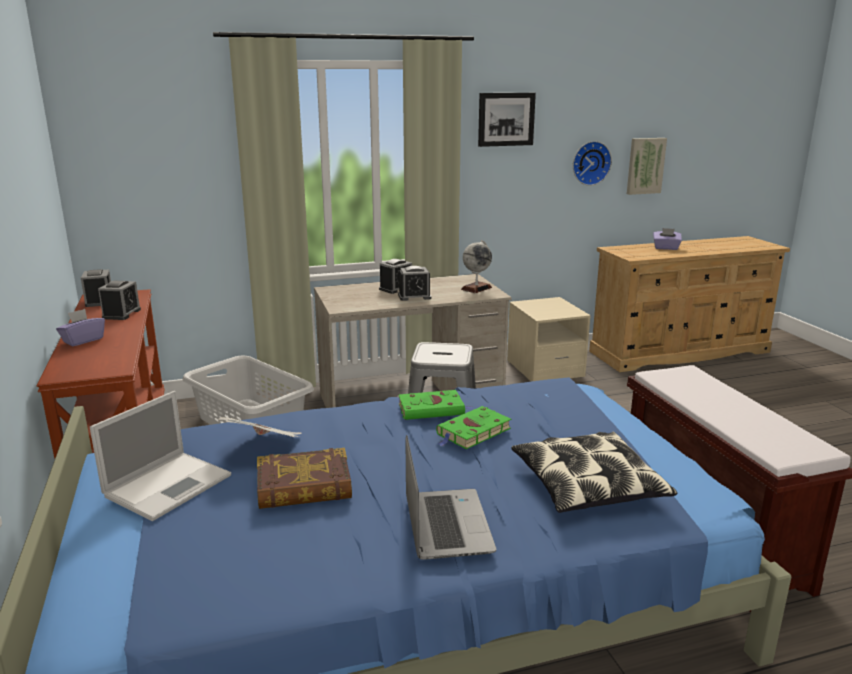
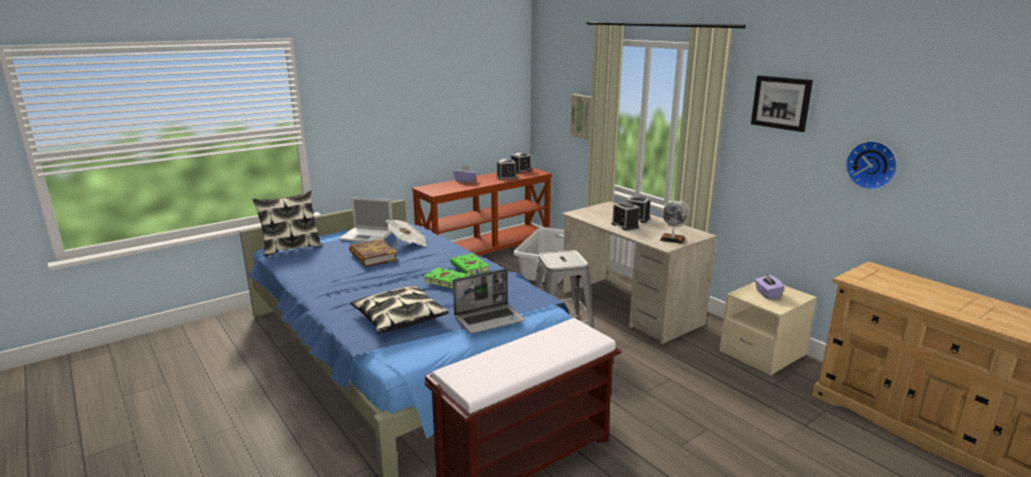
camera: 70 degrees right, 0 degrees up
laptop [405,435,496,560] -> laptop moved to [453,269,525,334]
picture [627,138,667,195] -> picture moved to [570,94,591,140]
purple tissue box [653,228,682,250] -> purple tissue box moved to [755,272,785,299]
none -> pillow [252,190,323,257]

